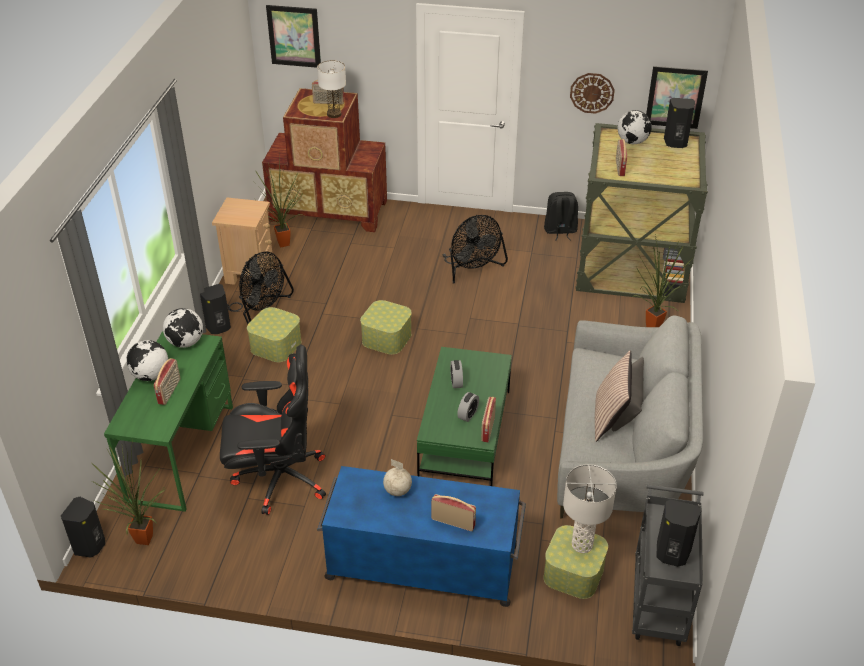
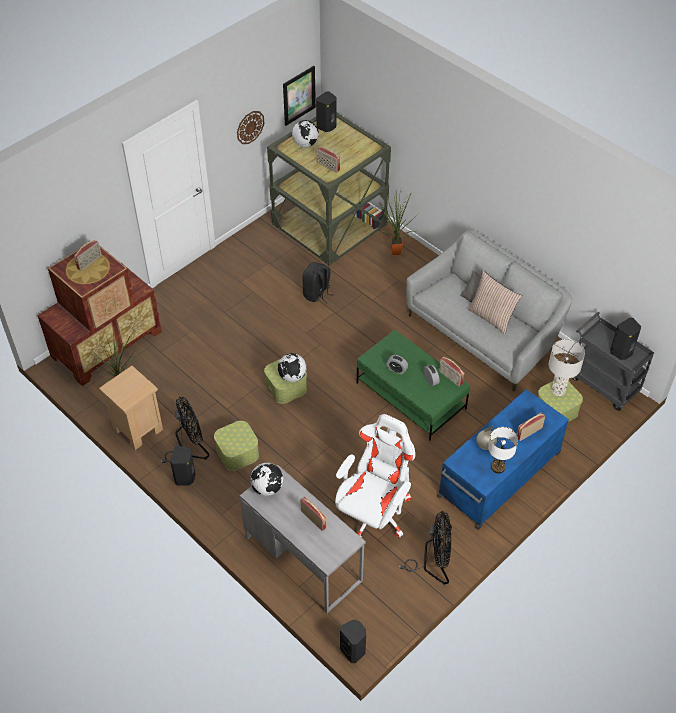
camera: 55 degrees left, 10 degrees up
potted plant [92,440,166,545] -> none
green desk [104,331,233,512] -> grey desk [240,465,366,613]
globe [126,340,168,381] -> globe moved to [278,353,306,382]
black office chair [220,344,326,515] -> white office chair [335,414,415,538]
picture [266,5,321,68] -> none
table lamp [317,60,346,118] -> table lamp moved to [488,427,518,473]
black fan [443,215,508,283] -> black fan moved to [400,511,452,585]
black backpack [544,192,578,241] -> black backpack moved to [303,262,334,304]

